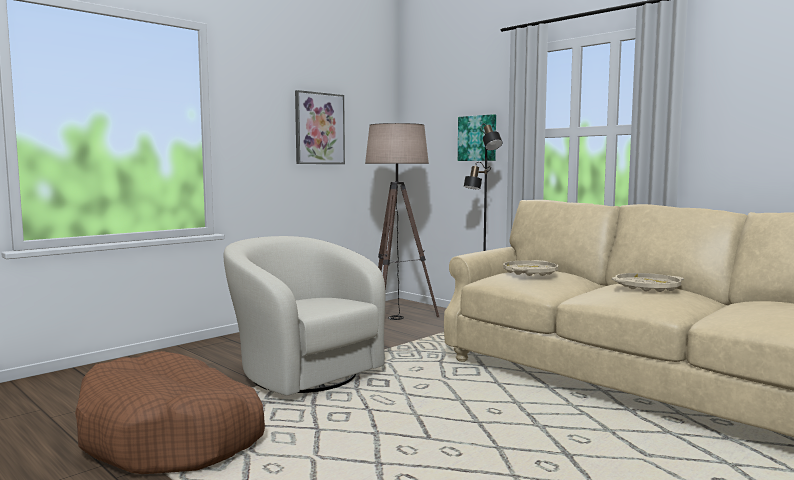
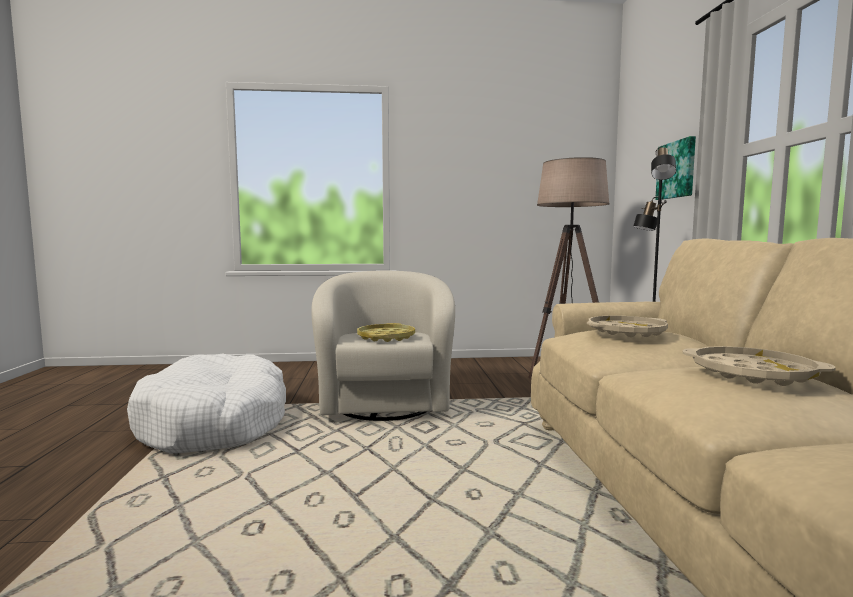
camera: 40 degrees right, 0 degrees up
brown dog bed [75,351,265,474] -> white dog bed [127,353,286,454]
picture [295,90,345,164] -> none
none -> yellow tray [357,323,415,342]

